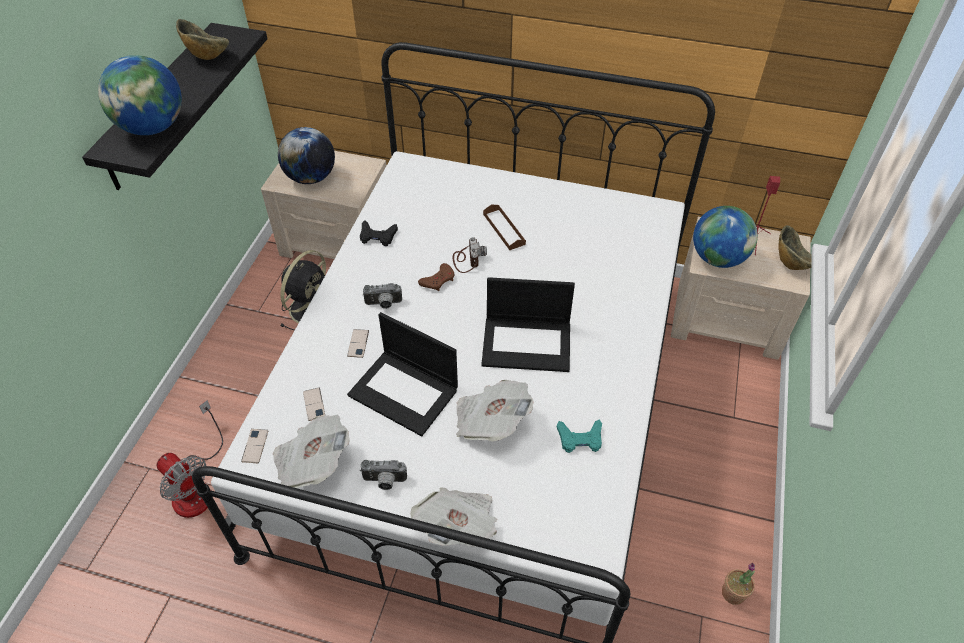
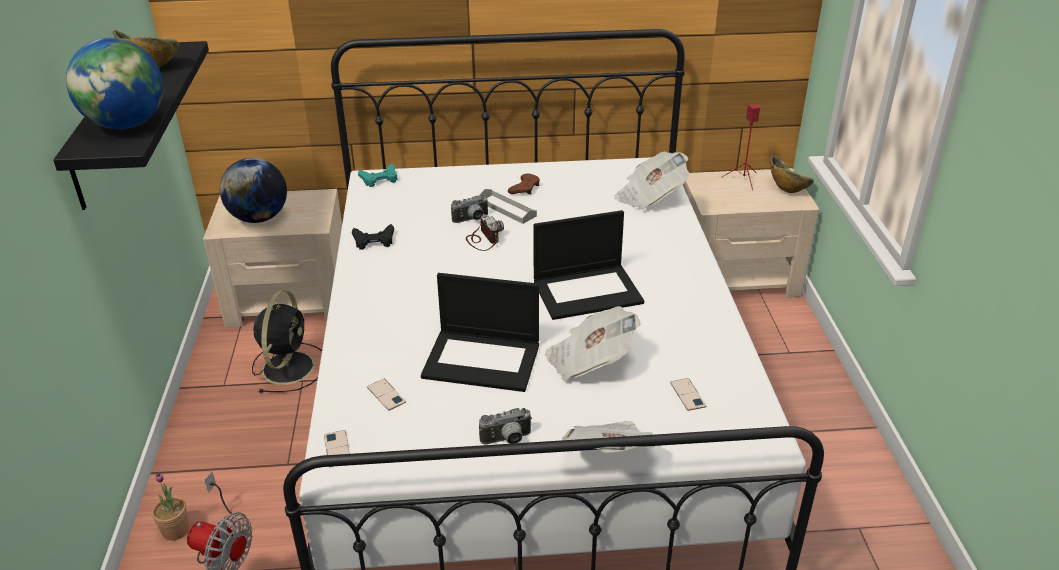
camera: 20 degrees left, 15 degrees down
newspaper [273,415,350,488] -> newspaper moved to [614,152,689,210]
phone [347,329,369,358] -> phone moved to [670,378,706,411]
camera [363,283,402,309] -> camera moved to [451,195,489,223]
brown game controller [418,263,454,291] -> brown game controller moved to [508,173,540,195]
brown tray [483,204,526,250] -> grey tray [479,189,537,224]
turquoise game controller [557,420,602,453] -> turquoise game controller moved to [358,164,398,187]
globe [693,206,758,268] -> none
potted plant [722,563,755,605] -> potted plant moved to [152,473,189,540]

